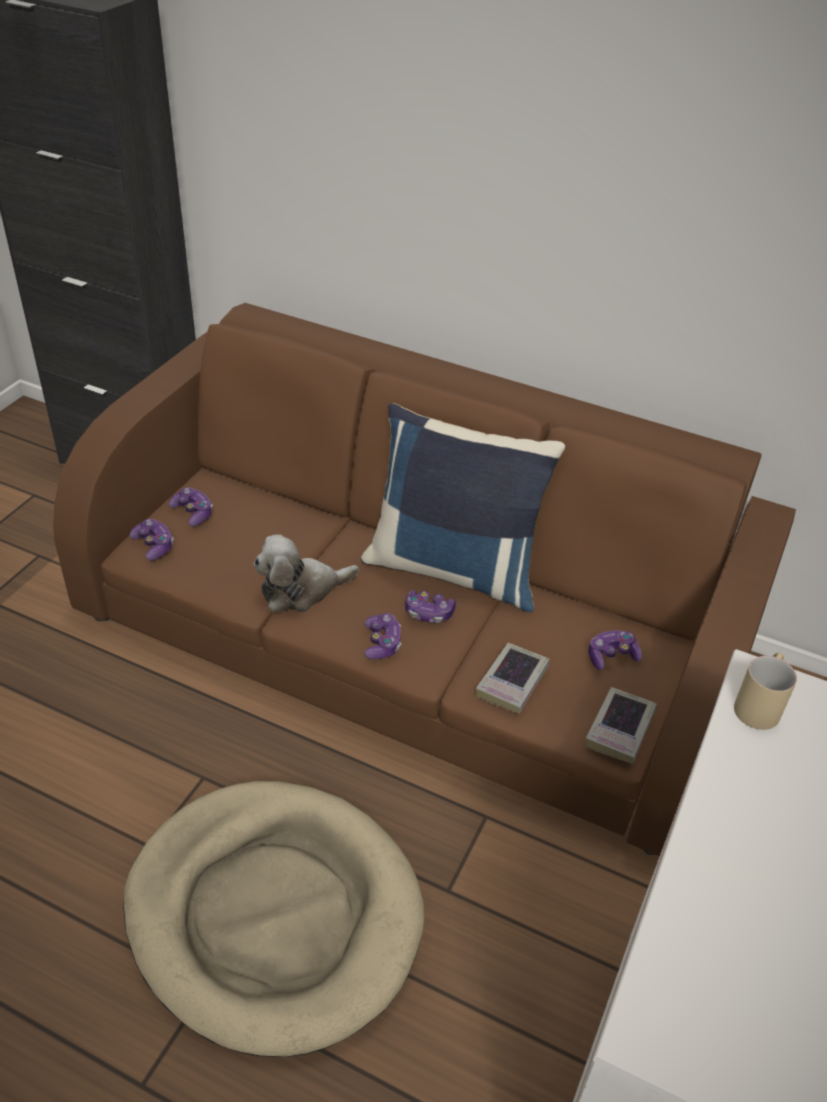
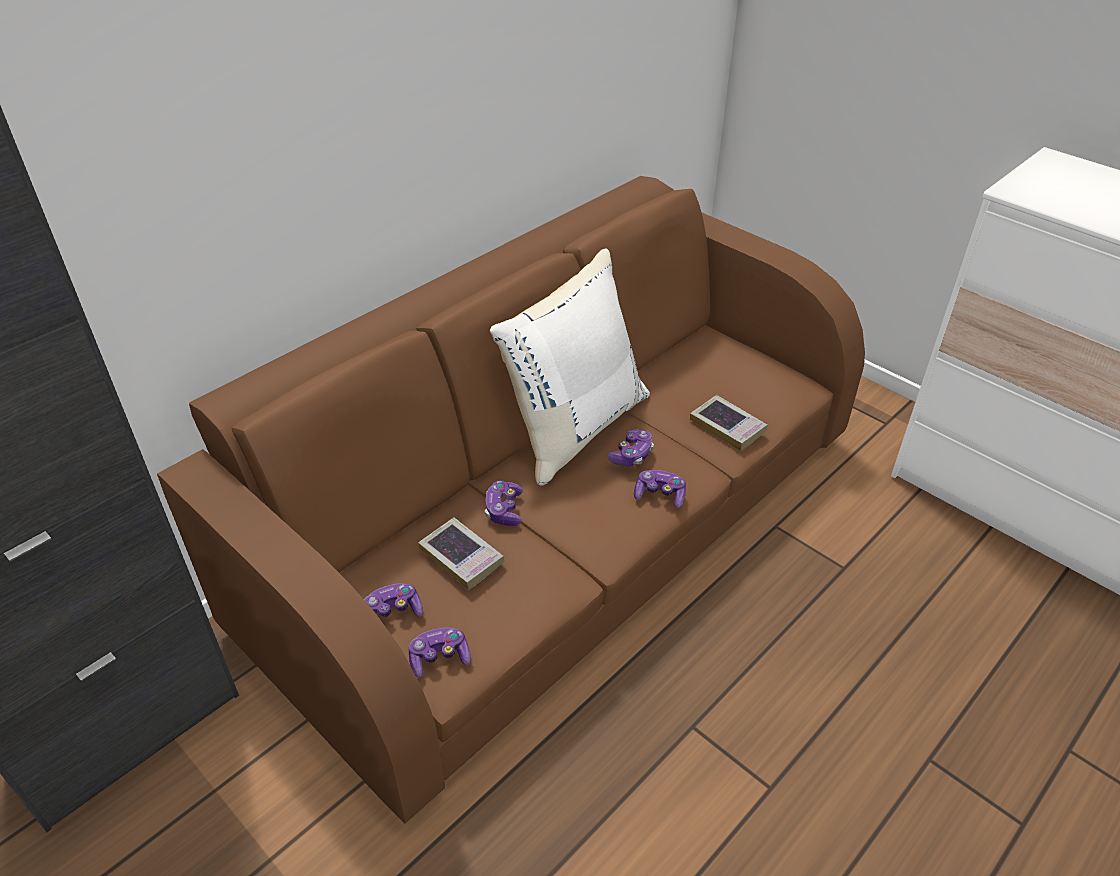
camera: 70 degrees left, 0 degrees up
beige dog bed [123,781,424,1057] -> none
plush toy [254,535,359,612] -> none
blue pillow [361,403,565,612] -> white pillow [490,248,650,485]
book [585,687,657,764] -> book moved to [418,517,504,590]
game controller [588,630,642,670] -> game controller moved to [485,480,523,526]
beige mug [734,653,797,730] -> none

